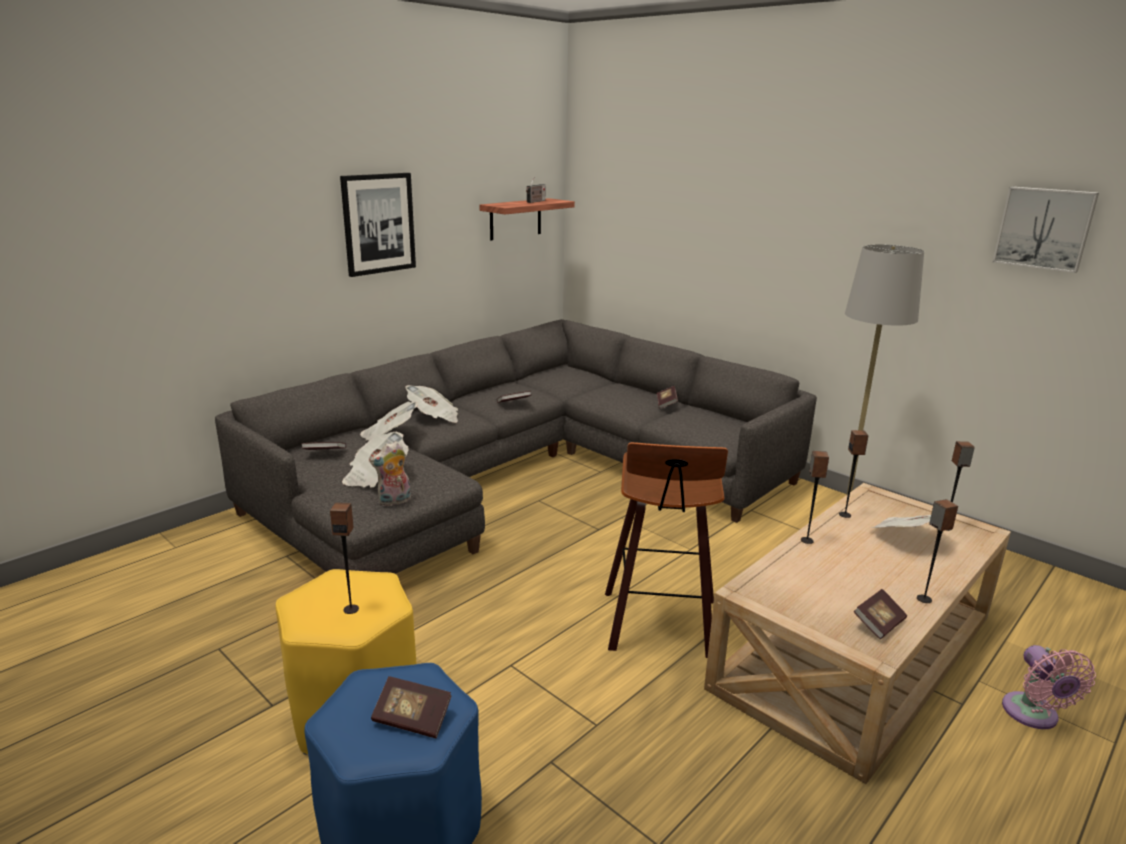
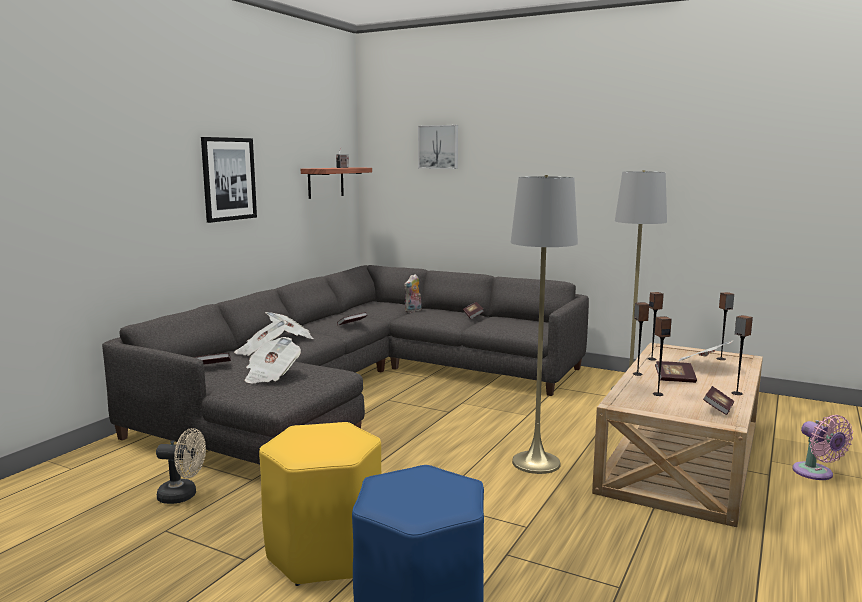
camera: 15 degrees left, 10 degrees down
speaker [330,502,359,614] -> speaker moved to [653,316,672,396]
plush toy [370,441,411,506] -> plush toy moved to [404,274,422,313]
book [371,676,452,738] -> book moved to [655,361,697,383]
stool [605,442,728,658] -> grey floor lamp [511,175,578,474]
picture [993,187,1099,273] -> picture moved to [418,125,458,169]
none -> beige fan [156,428,206,504]

